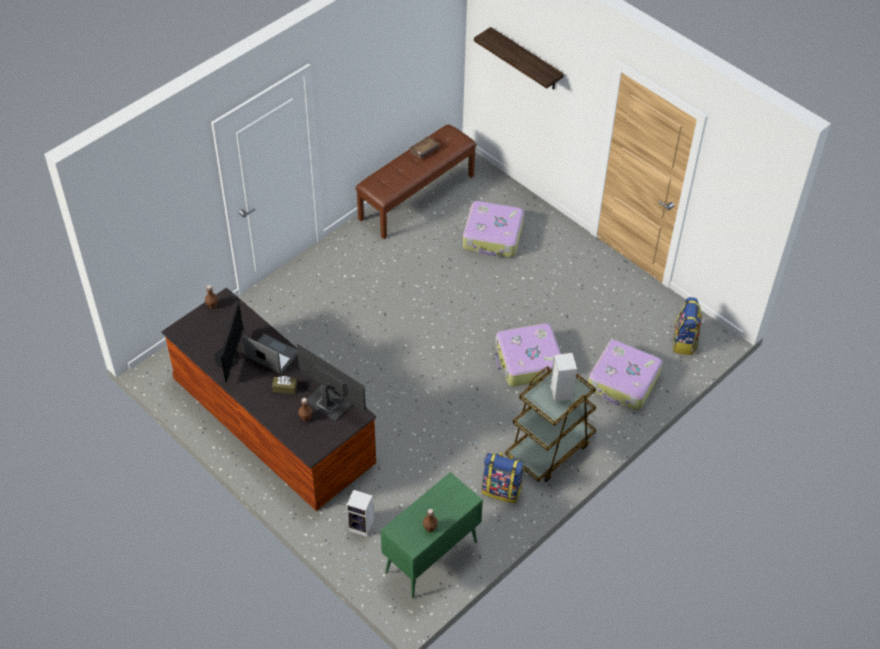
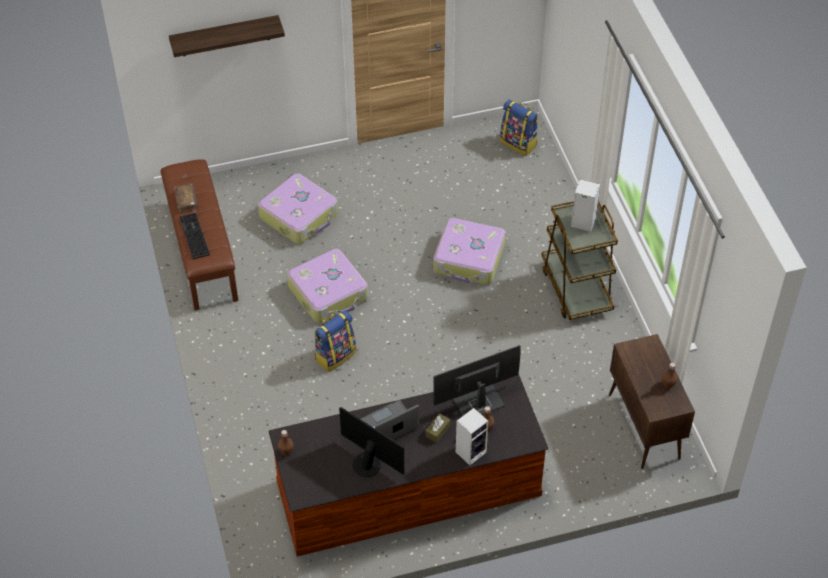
camera: 60 degrees left, 0 degrees up
speaker [346,490,374,537] -> speaker moved to [456,408,489,465]
green cabinet [381,472,483,598] -> brown cabinet [609,334,695,469]
backpack [482,452,524,503] -> backpack moved to [314,310,356,372]
suitcase [588,340,663,410] -> suitcase moved to [287,249,368,323]
none -> keyboard [180,213,210,260]

